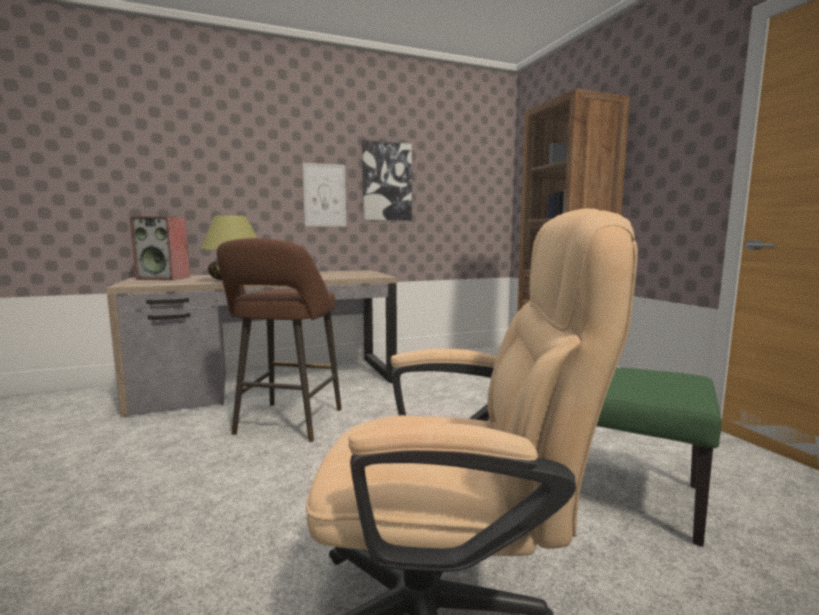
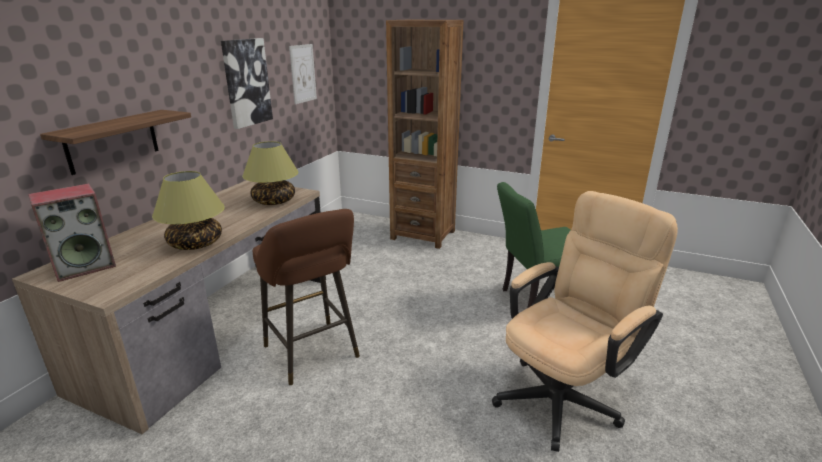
camera: 45 degrees left, 15 degrees up
picture [303,163,346,227] -> picture moved to [289,44,317,104]
none -> shelf [40,110,191,175]
none -> table lamp [242,141,299,205]

